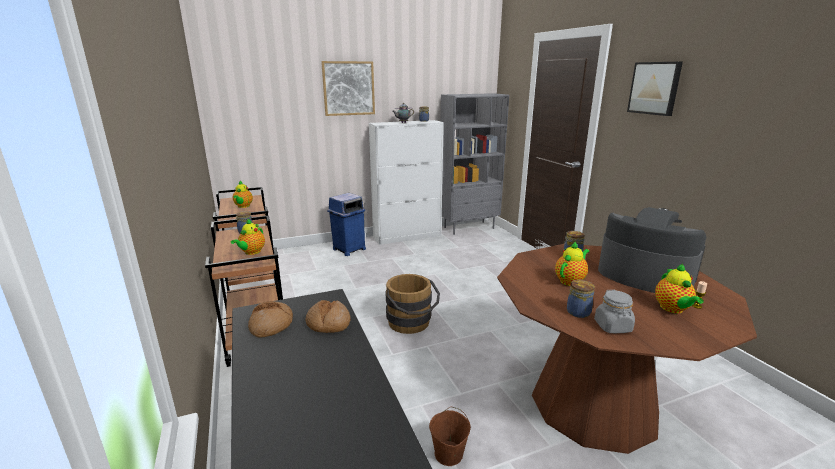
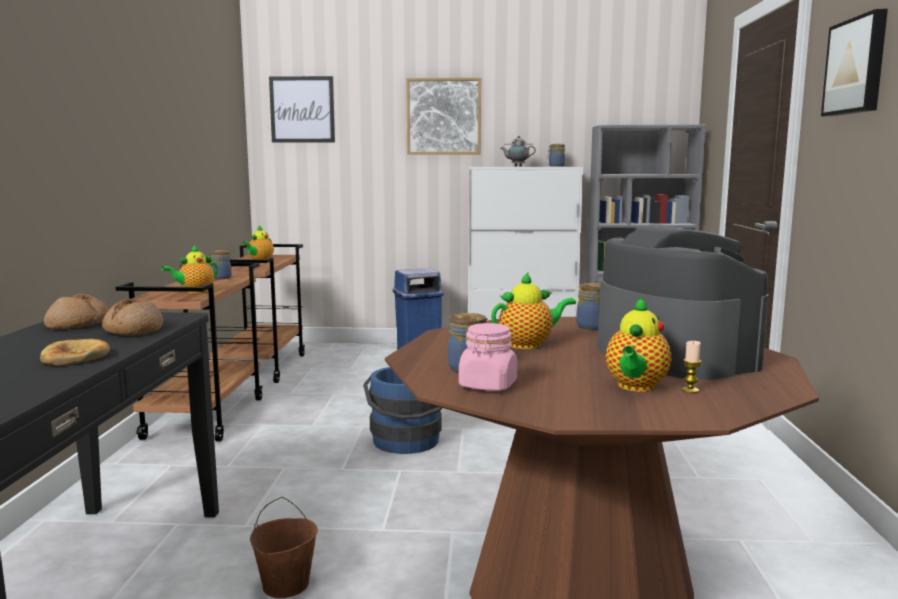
camera: 25 degrees right, 10 degrees down
brown bucket [385,274,440,334] -> blue bucket [363,367,442,454]
grey jar [594,290,635,333] -> pink jar [459,323,517,391]
none -> bread [40,339,110,366]
none -> picture [269,76,335,142]

